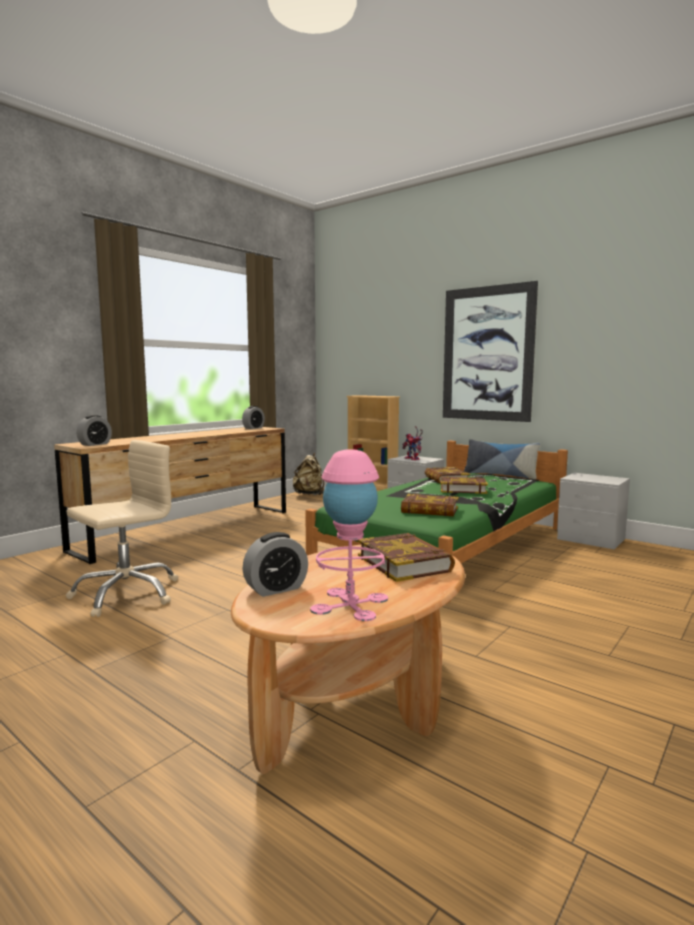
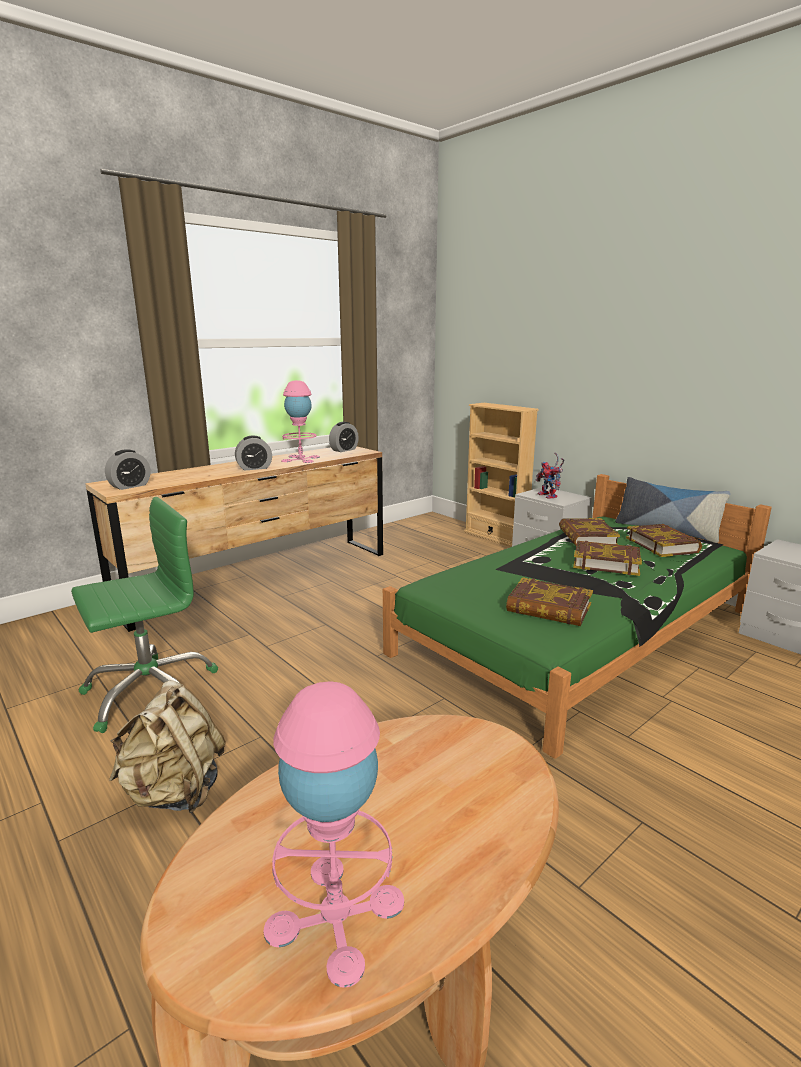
camera: 10 degrees right, 10 degrees up
beige office chair [66,440,178,617] -> green office chair [71,497,218,733]
alarm clock [242,532,308,597] -> alarm clock moved to [235,436,272,471]
beige backpack [293,453,324,495] -> beige backpack moved to [109,681,226,813]
book [358,533,455,582] -> book moved to [626,524,702,557]
picture [443,281,538,422] -> none
none -> pink table lamp [281,380,320,463]

